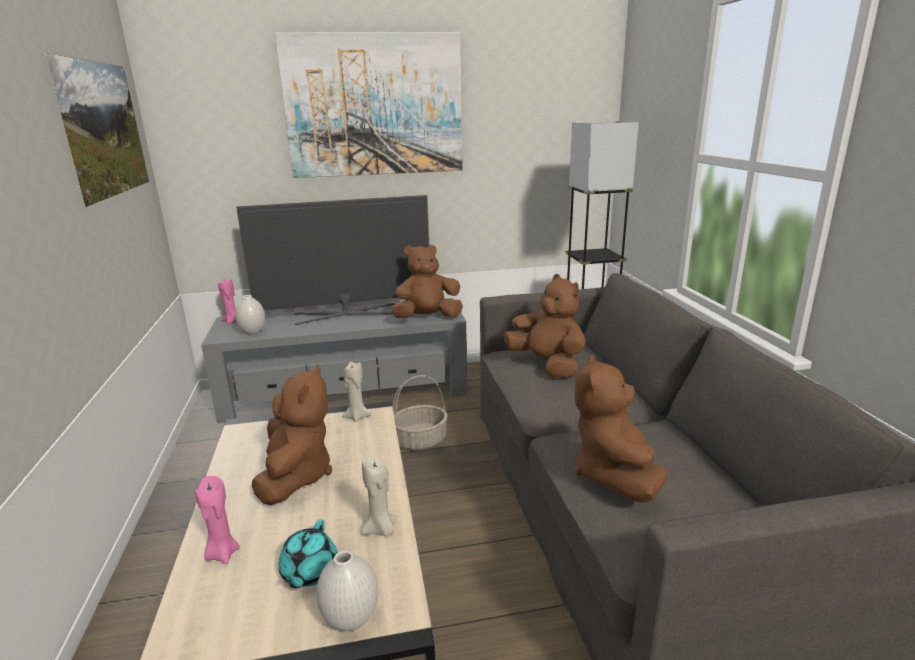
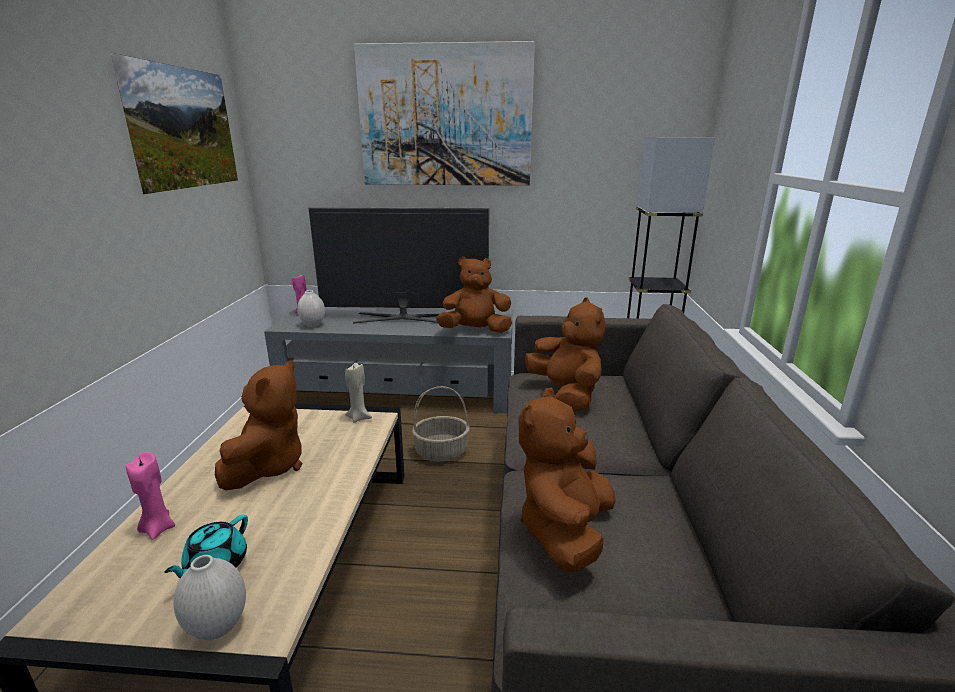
camera: 15 degrees right, 0 degrees up
beige candle [361,456,397,536] -> none

